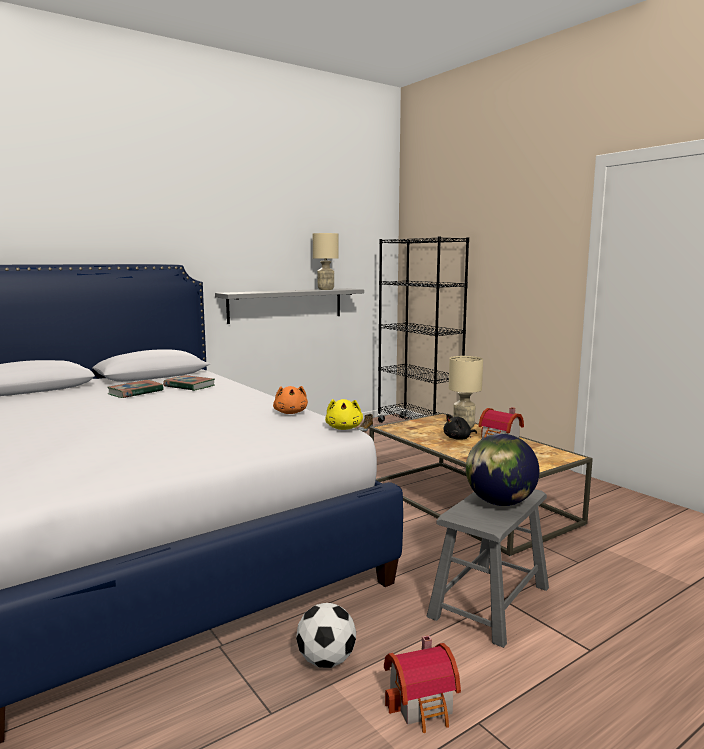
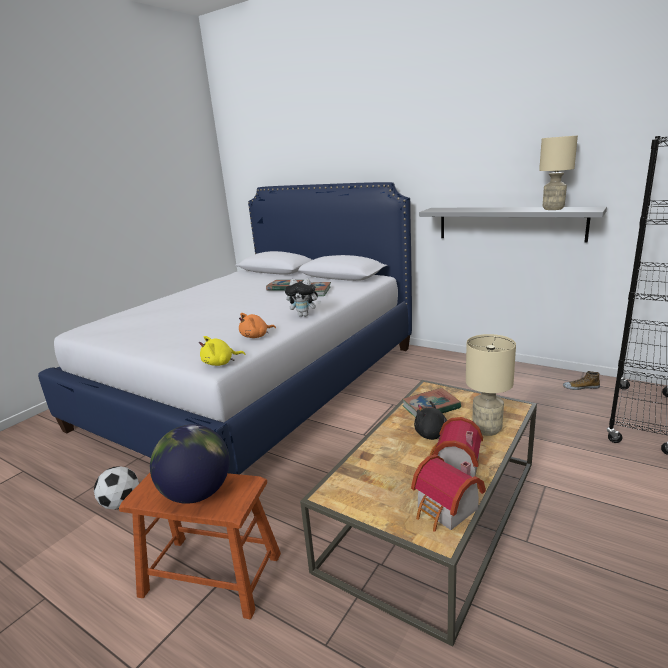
camera: 70 degrees right, 10 degrees up
toy house [384,635,461,733] -> toy house moved to [411,454,486,532]
grey stool [427,489,549,648] -> brown stool [119,473,281,619]
none -> plush toy [285,279,321,317]
none -> book [402,388,461,418]

